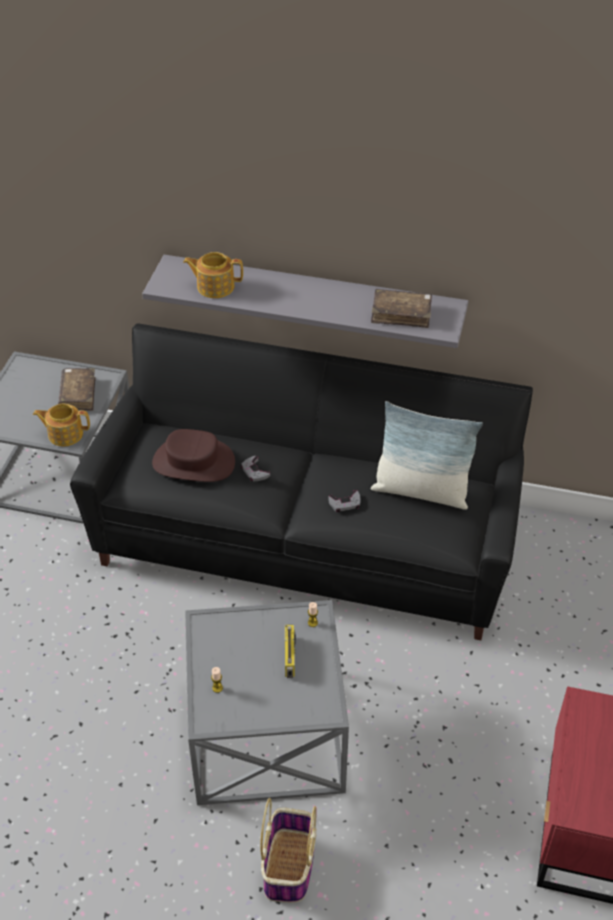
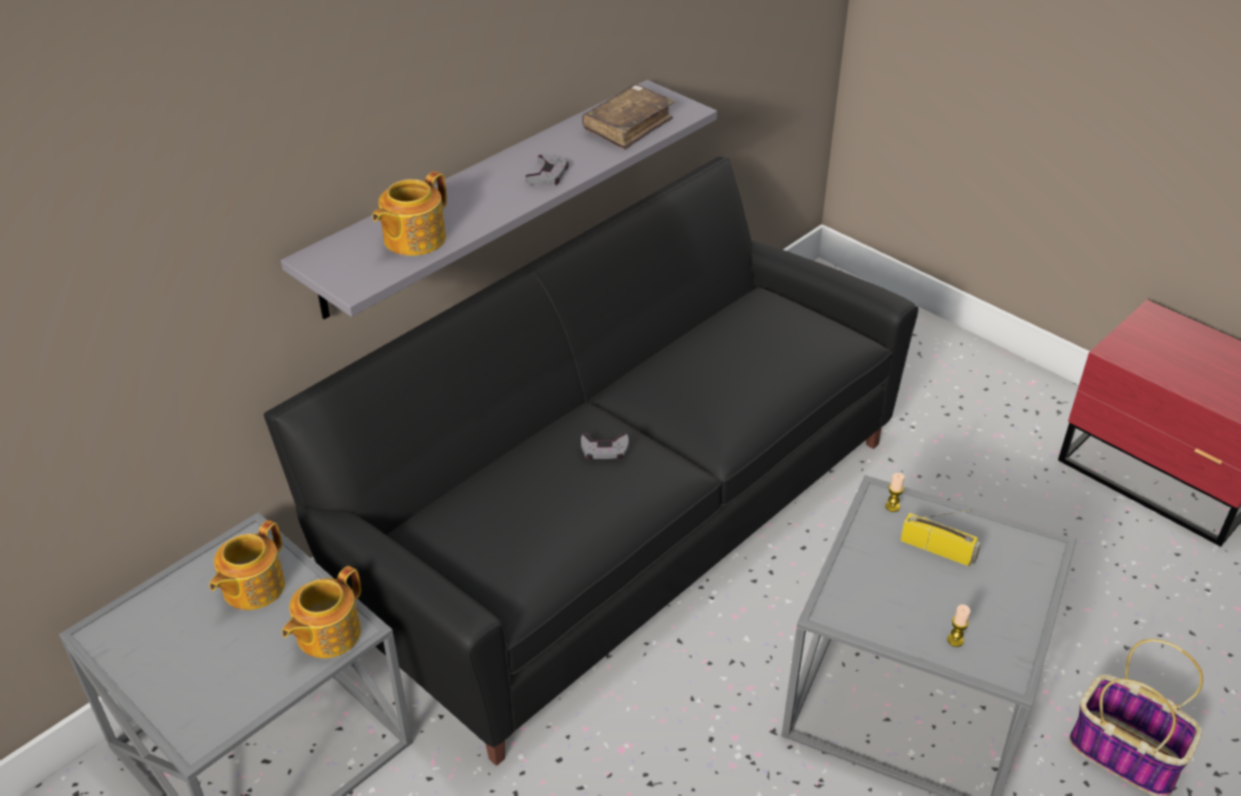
camera: 60 degrees left, 5 degrees down
brown book [58,368,96,411] -> teapot [209,520,285,610]
brown hat [152,429,235,482] -> none
grey game controller [328,490,360,512] -> grey game controller moved to [526,154,569,186]
pillow [371,401,483,510] -> none

